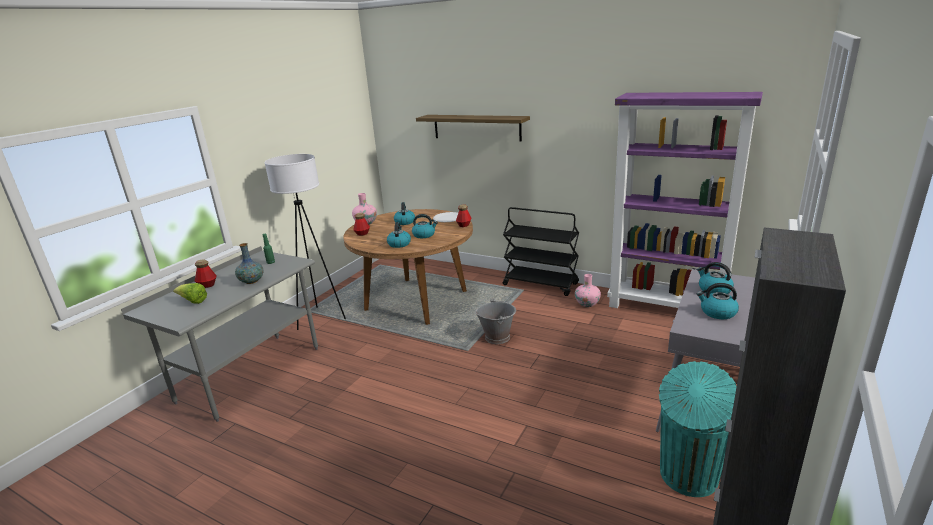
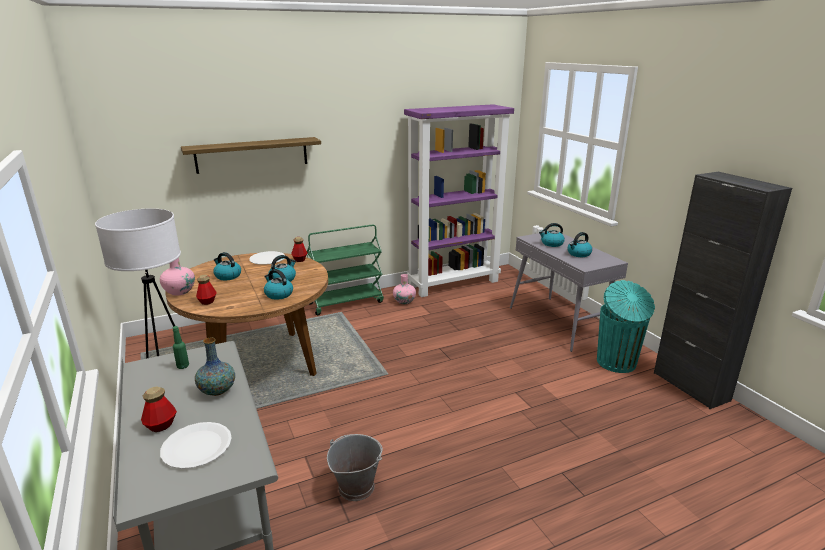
camera: 55 degrees left, 0 degrees up
lettuce [173,283,207,304] -> white plate [160,422,232,469]
grey bucket [475,298,516,344] -> grey bucket moved to [327,434,383,501]
black cart [503,207,579,296] -> green cart [307,224,384,315]

